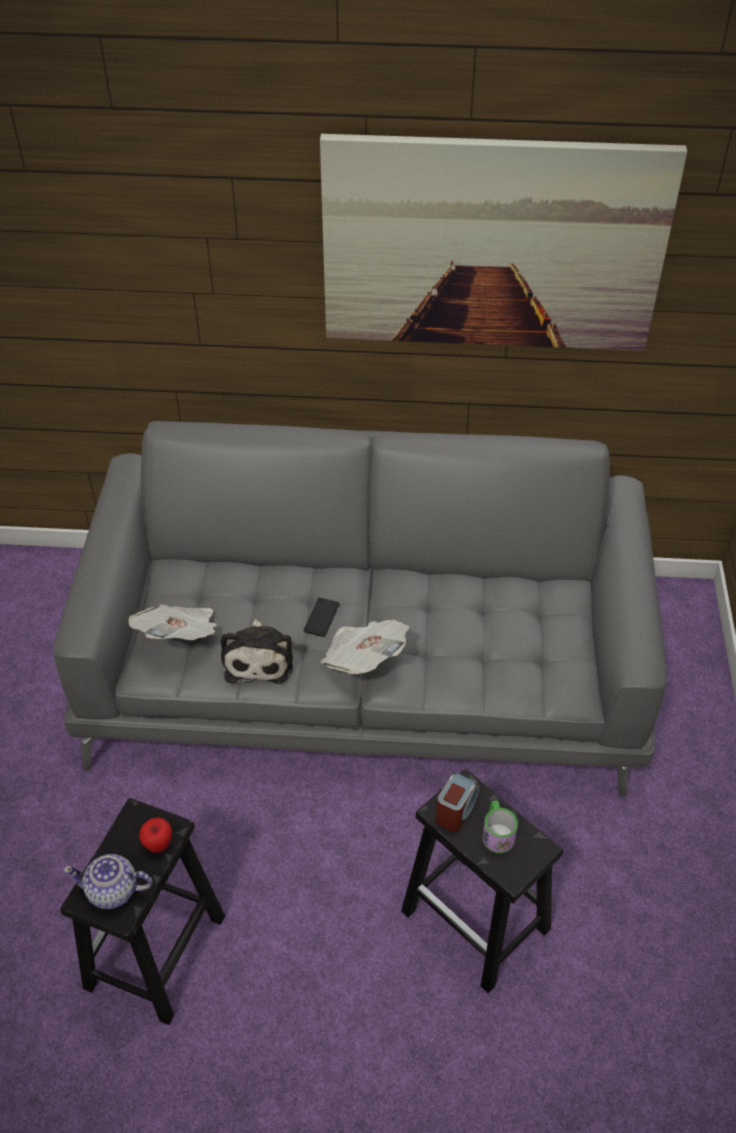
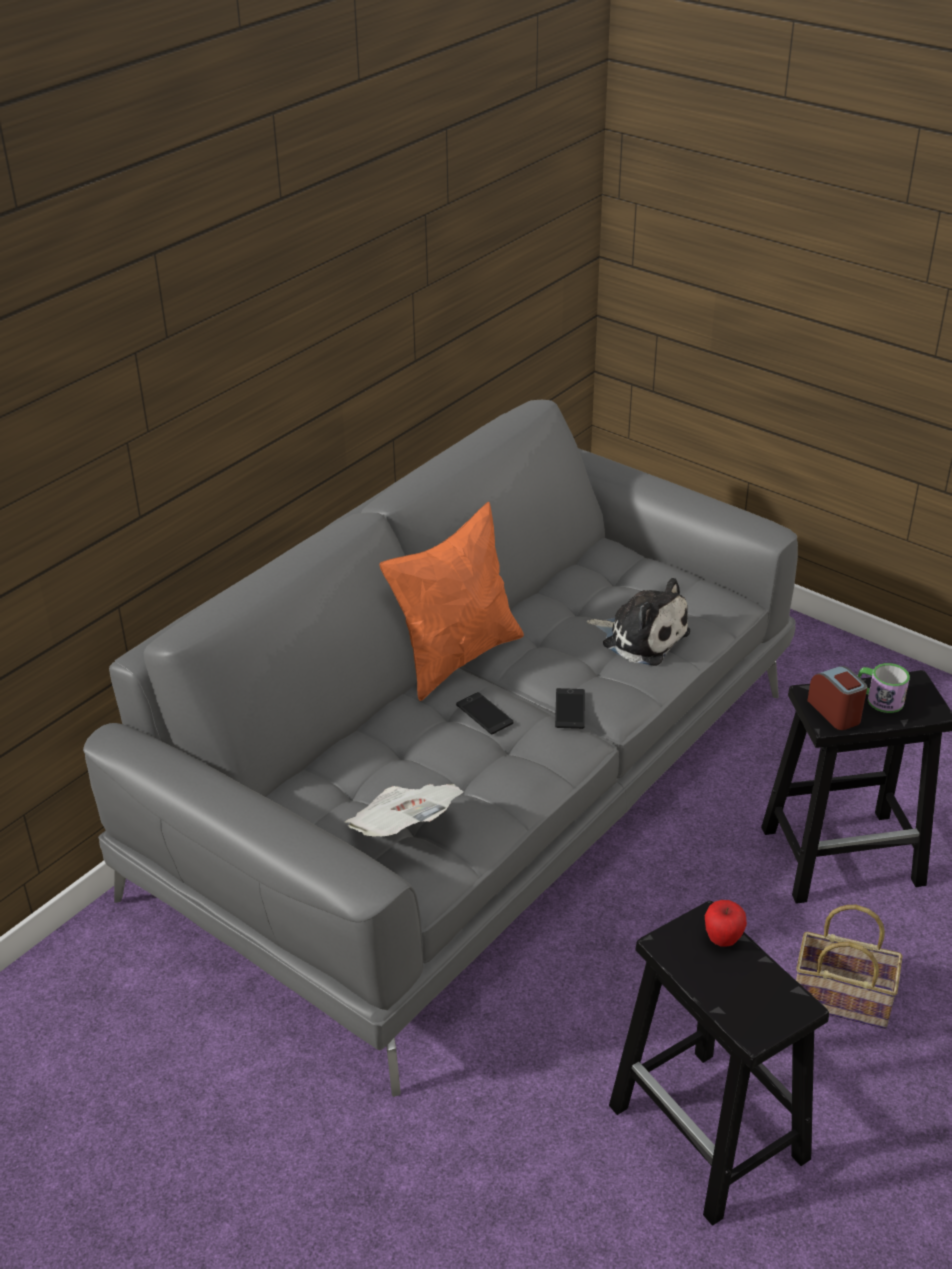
camera: 55 degrees left, 10 degrees down
teapot [63,854,152,909] -> none
plush toy [221,619,293,684] -> plush toy moved to [587,578,690,666]
picture [320,133,687,351] -> none
newspaper [320,619,410,674] -> phone [555,688,585,729]
none -> orange pillow [379,502,524,701]
none -> basket [796,905,902,1029]

